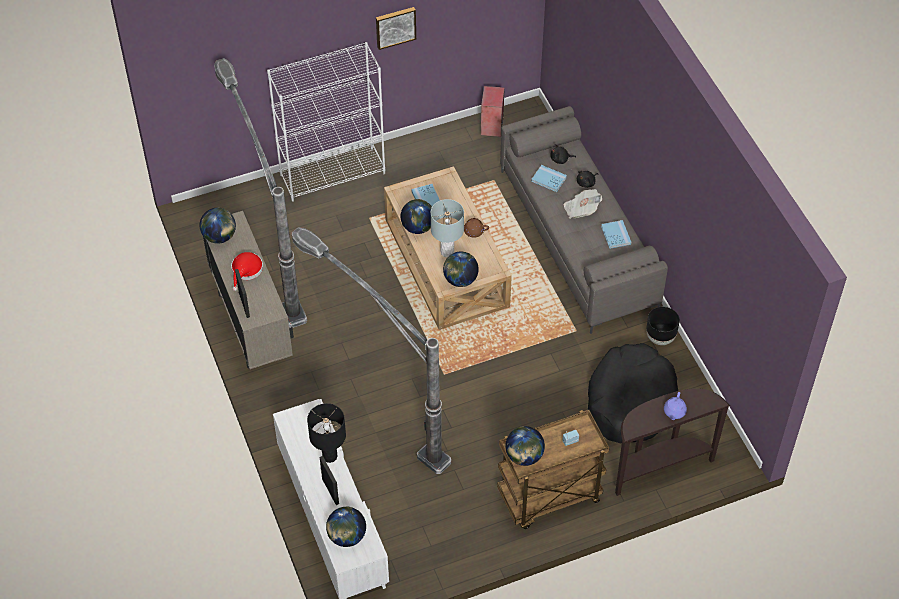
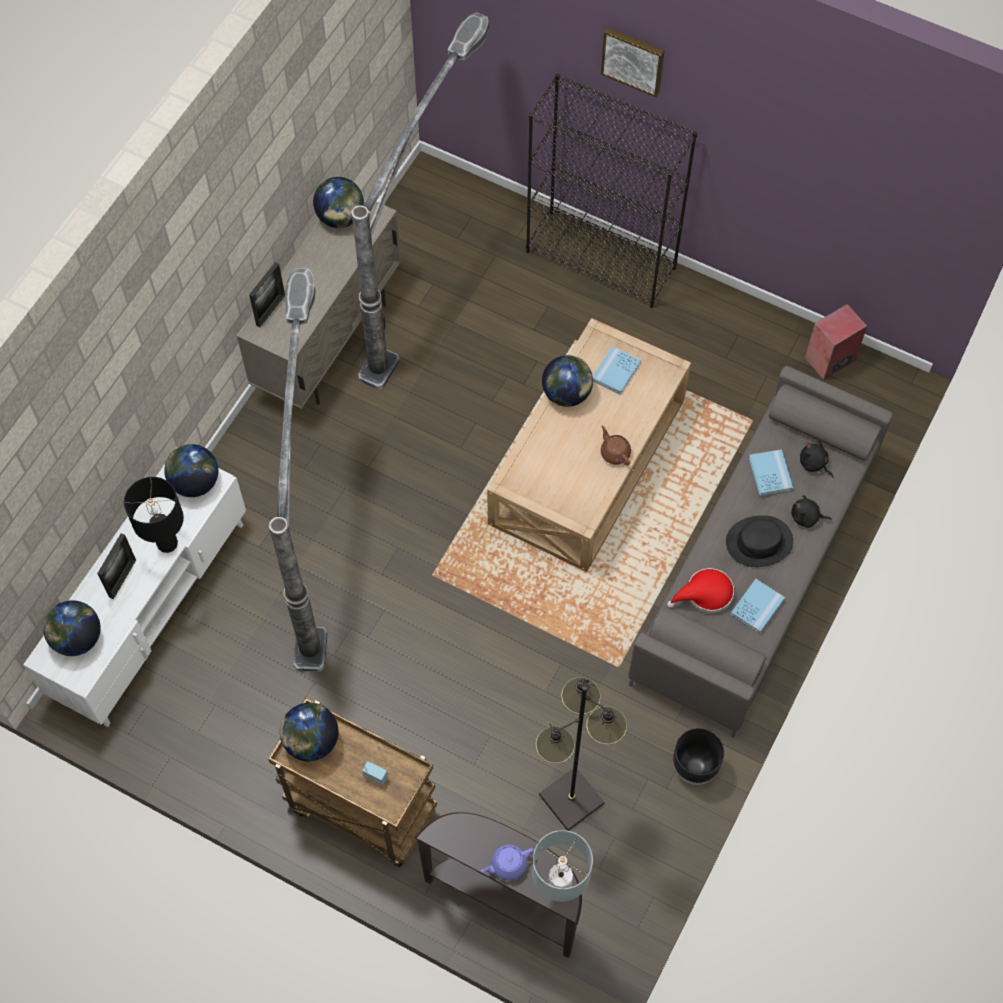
camera: 50 degrees right, 10 degrees up
red hat [231,252,263,291] -> red hat moved to [667,568,734,614]
white bookcase [267,42,385,202] -> black bookcase [526,74,697,308]
picture [376,7,416,50] -> picture moved to [601,27,665,97]
grey table lamp [431,199,464,258] -> grey table lamp moved to [532,830,593,902]
globe [443,251,479,287] -> globe moved to [164,444,218,497]
newspaper [564,189,602,219] -> black hat [726,515,793,567]
black dog bed [588,343,678,443] -> black floor lamp [535,677,627,831]

